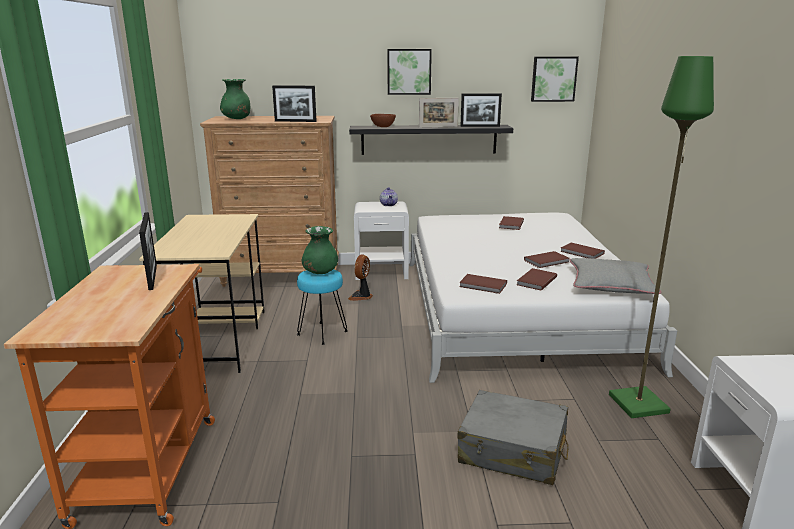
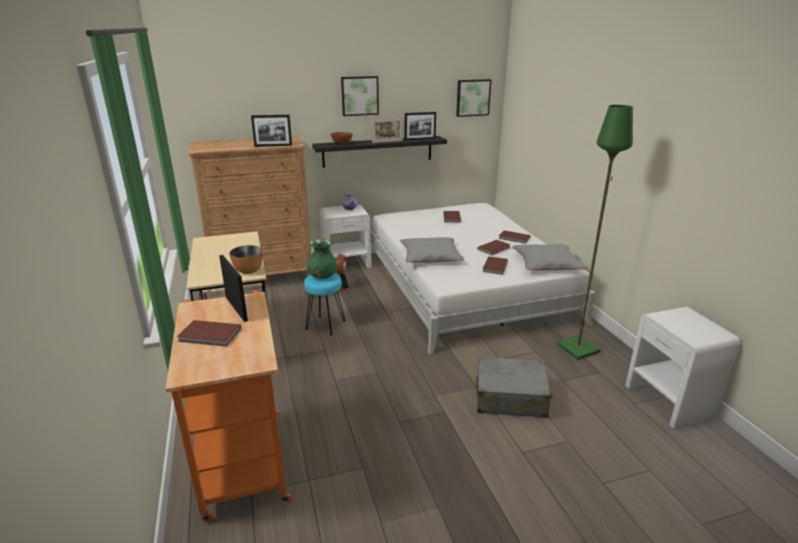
camera: 15 degrees left, 5 degrees up
green vase [220,79,250,119] -> none
brown book [459,274,507,294] -> brown book moved to [177,320,241,347]
none -> bowl [229,245,263,274]
none -> grey pillow [400,237,464,263]

